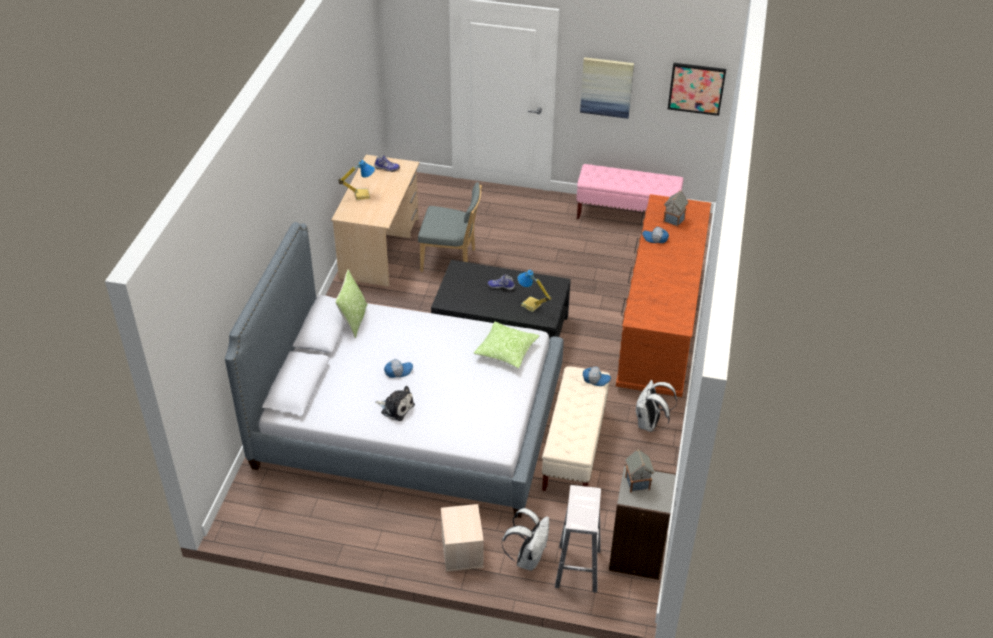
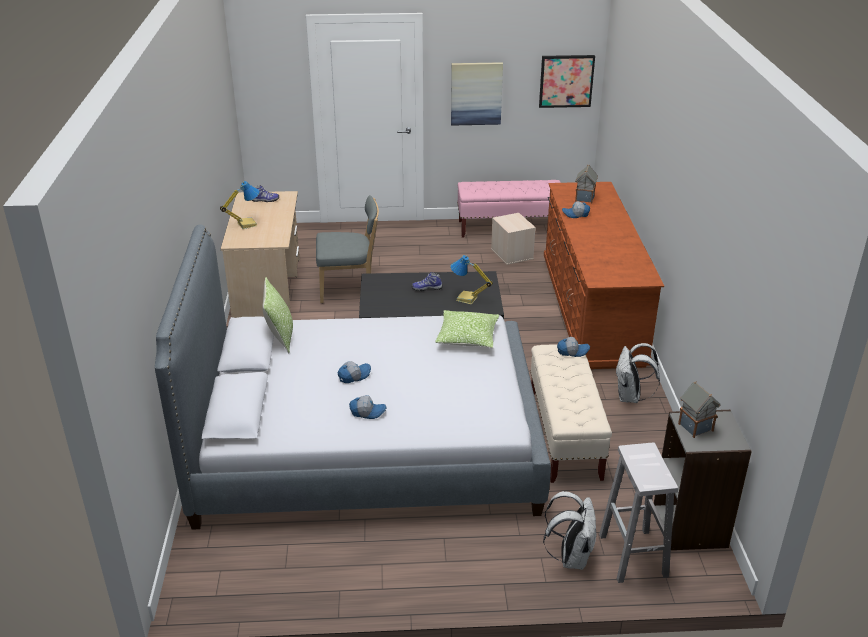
camera: 15 degrees left, 10 degrees down
plush toy [375,386,415,421] -> cap [349,395,387,419]
beige storage box [441,504,484,572] -> beige storage box moved to [491,213,536,265]

